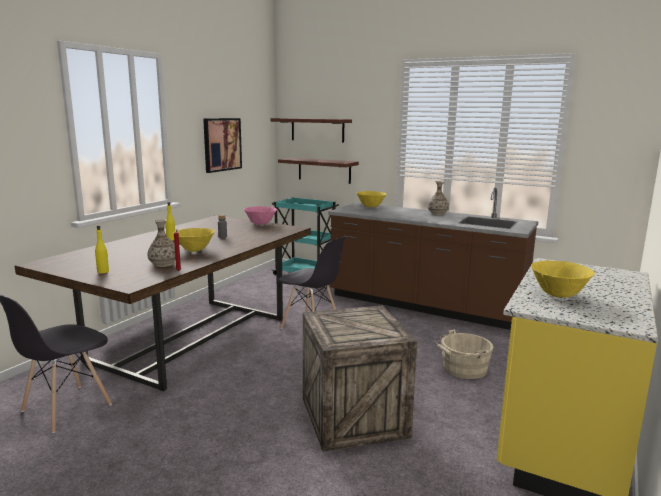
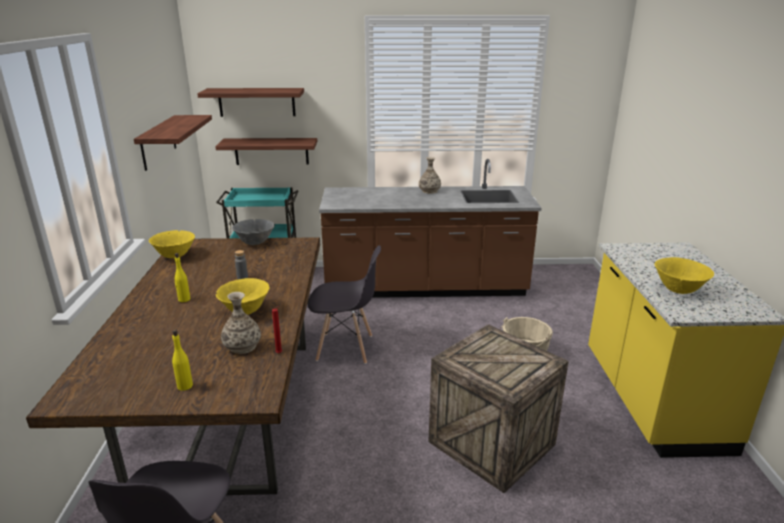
camera: 30 degrees left, 10 degrees up
picture [203,118,242,173] -> shelf [134,115,212,171]
pink bowl [244,206,277,225] -> grey bowl [232,219,275,245]
yellow bowl [357,191,386,207] -> yellow bowl moved to [149,230,195,258]

